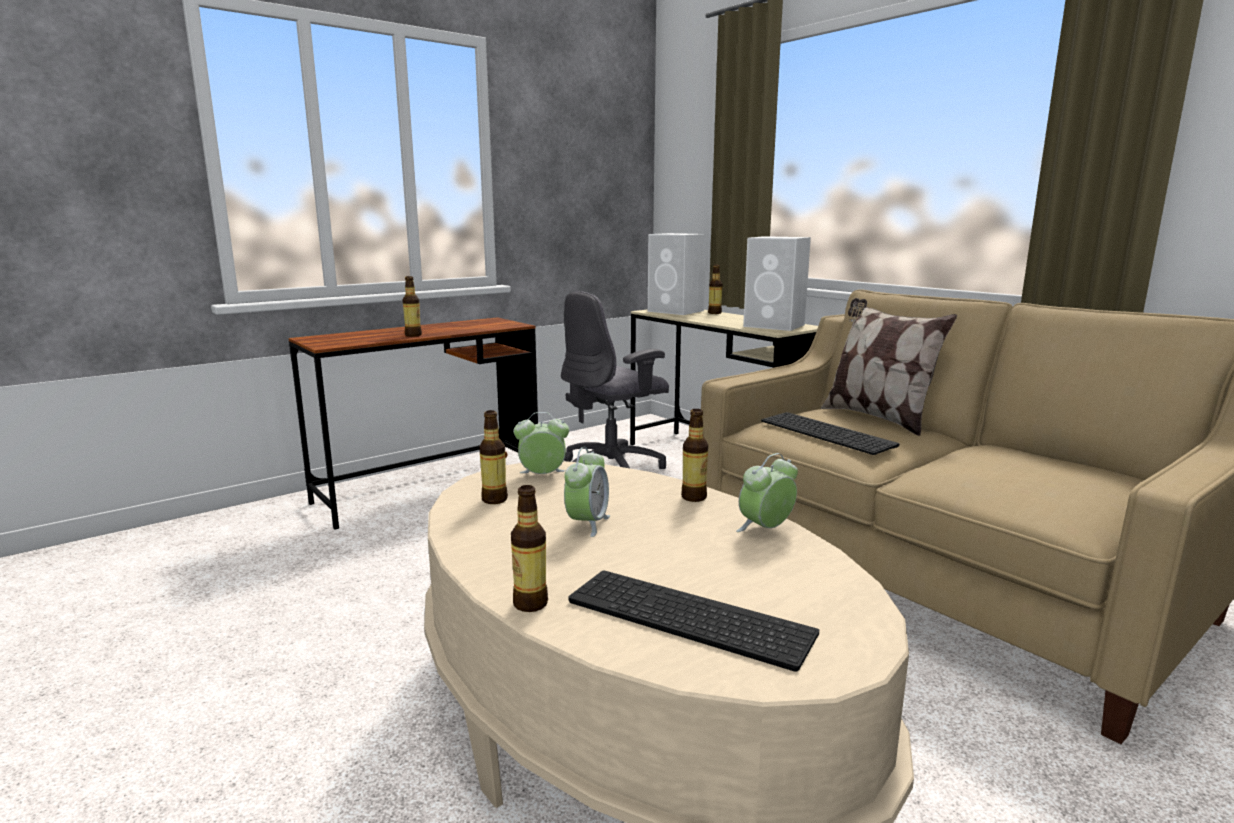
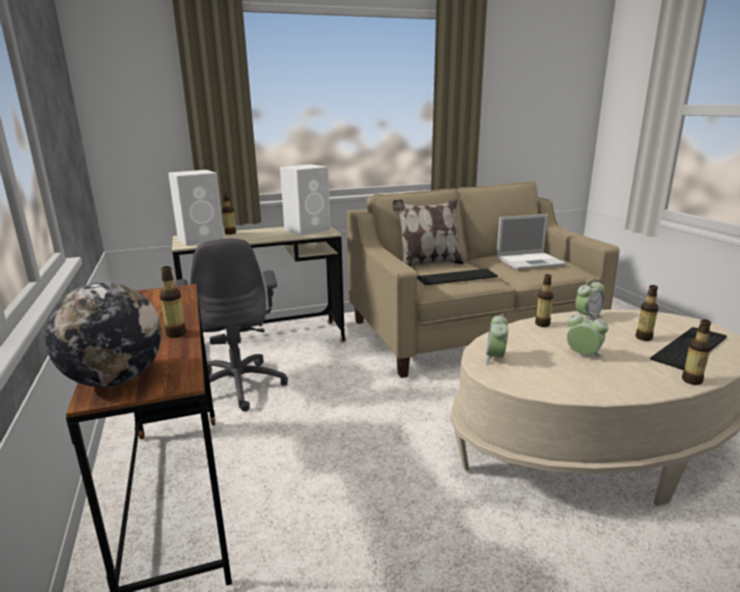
camera: 70 degrees left, 5 degrees up
bottle [479,410,508,504] -> bottle moved to [636,285,658,341]
alarm clock [736,453,798,532] -> alarm clock turned 105 degrees counterclockwise [576,278,605,319]
none -> globe [45,282,162,387]
none -> laptop [497,214,566,270]

